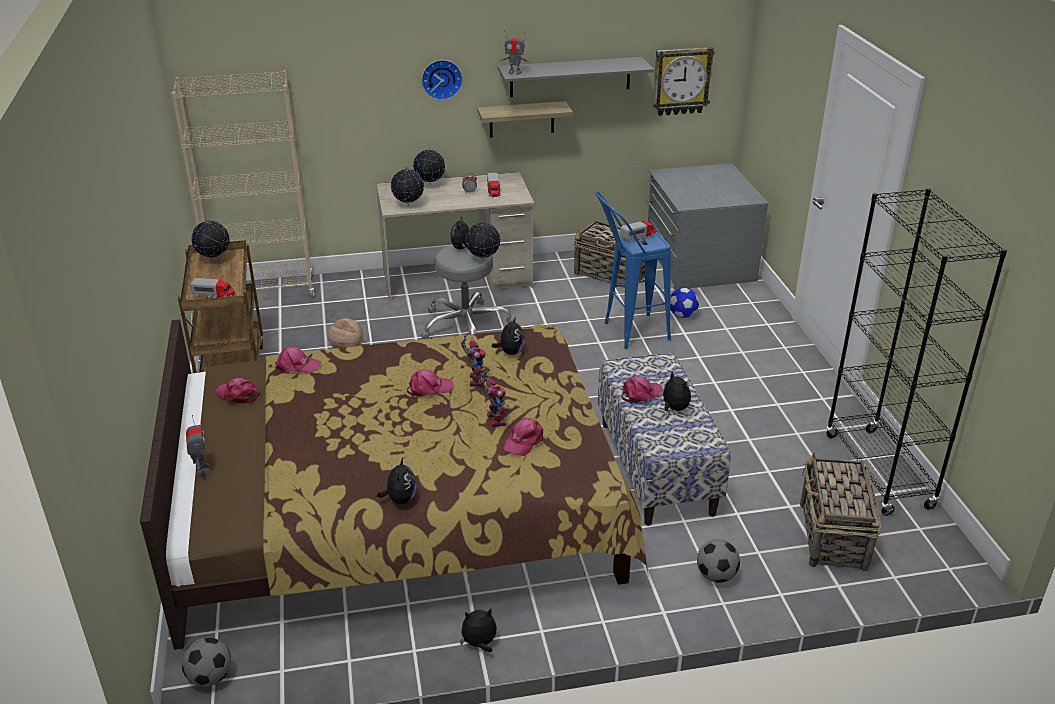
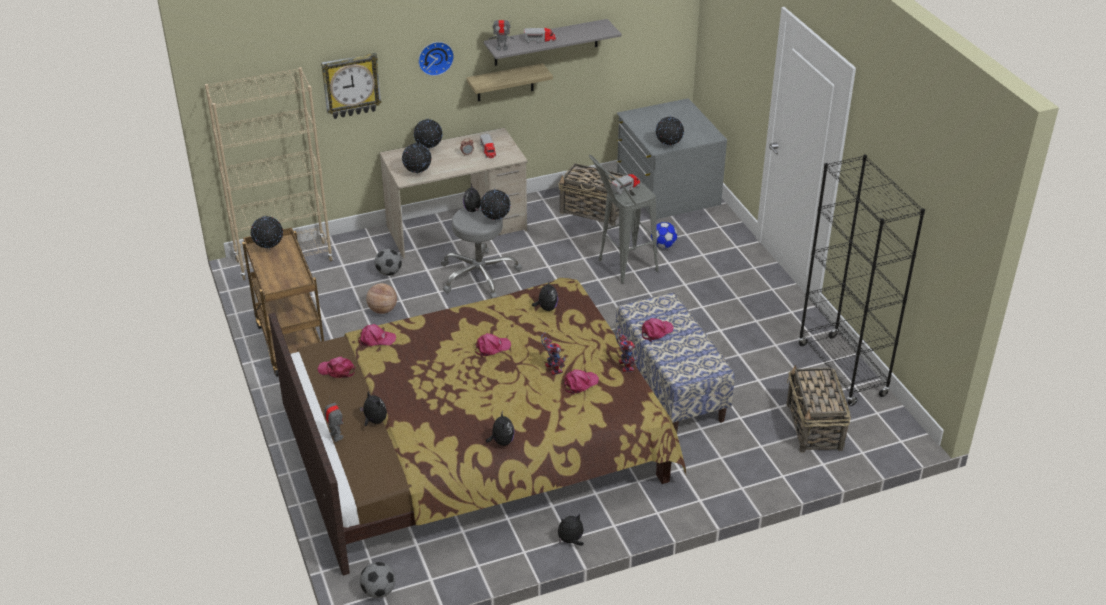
camera: 10 degrees left, 5 degrees up
toy truck [190,278,235,298] -> toy truck moved to [524,28,556,43]
toy robot [461,332,486,387] -> toy robot moved to [616,328,638,372]
pink cap [503,418,543,456] -> pink cap turned 150 degrees counterclockwise [564,369,599,395]
blue stool [595,191,671,349] -> grey stool [589,155,659,283]
wall clock [653,47,715,116] -> wall clock moved to [321,53,382,119]
plush toy [658,371,691,411] -> plush toy moved to [360,391,387,426]
football [697,539,740,583] -> football moved to [375,249,402,276]
none -> globe [655,117,684,147]

